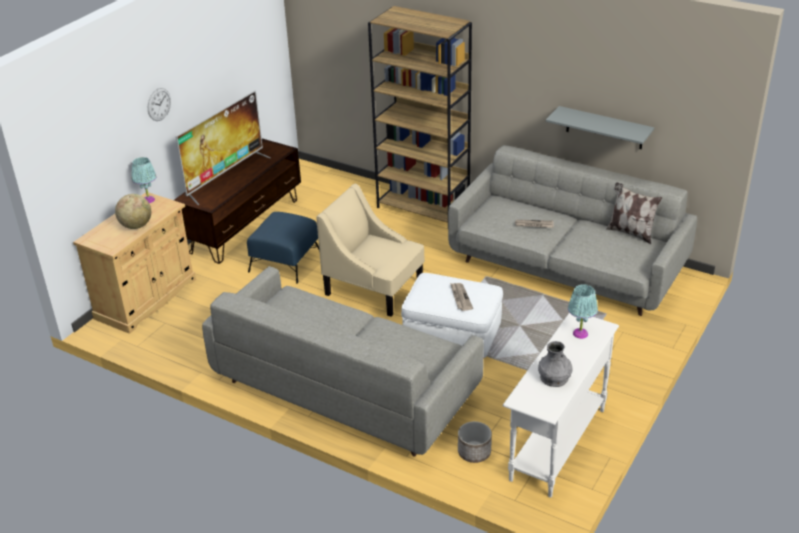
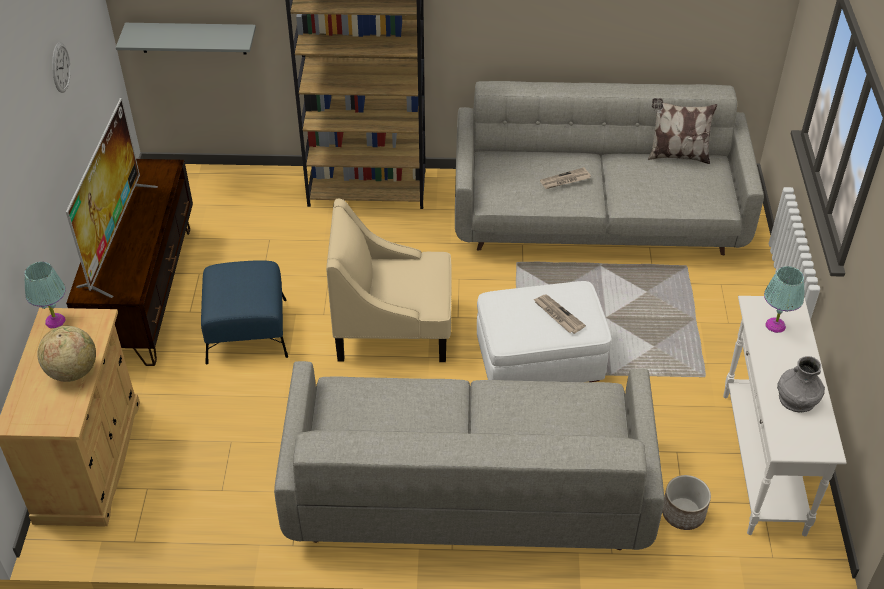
camera: 30 degrees left, 10 degrees up
wall clock [148,88,171,121] -> wall clock moved to [52,42,71,93]
grey shelf [546,106,654,149] -> grey shelf moved to [116,23,256,55]

